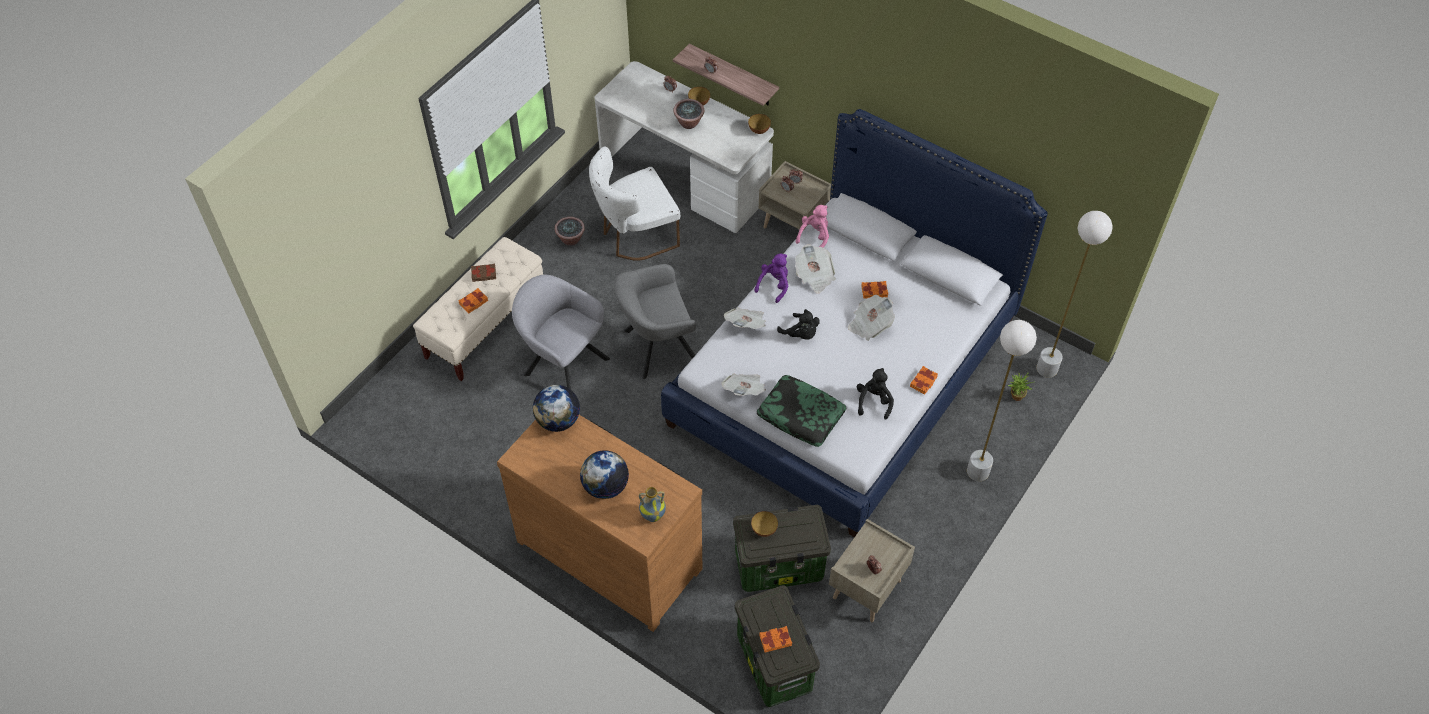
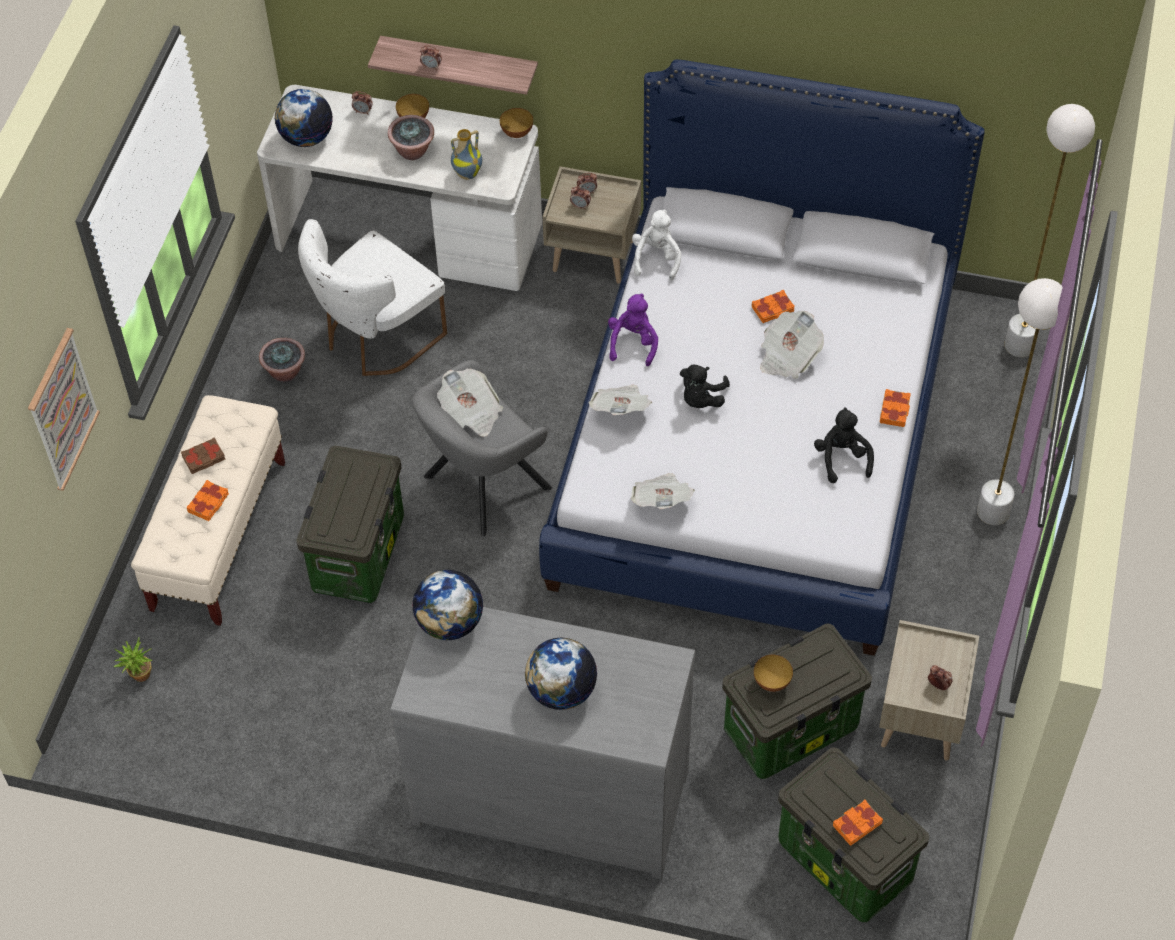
camera: 20 degrees left, 0 degrees up
brown dresser [497,415,702,632] -> grey dresser [390,607,696,880]
grey armchair [512,275,610,389] -> storage box [296,446,404,603]
vase [639,487,666,522] -> vase moved to [451,129,482,180]
pillow [757,375,847,447] -> none
black plush toy [777,309,820,340] -> black plush toy turned 90 degrees clockwise [680,365,730,408]
newspaper [795,244,836,293] -> newspaper moved to [437,368,503,437]
pink plush toy [796,205,829,248] -> white plush toy [632,209,681,281]
potted plant [1008,372,1033,401] -> potted plant moved to [114,637,153,682]
none -> picture [28,328,100,491]
none -> globe [275,89,333,147]

